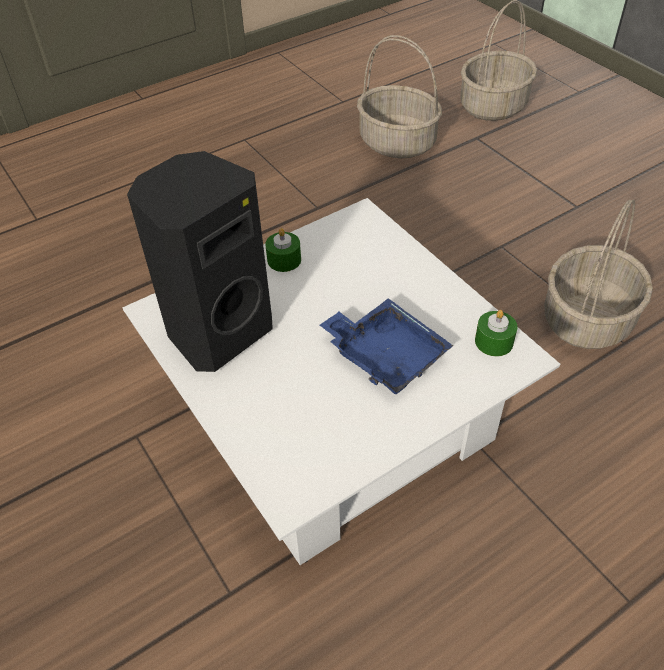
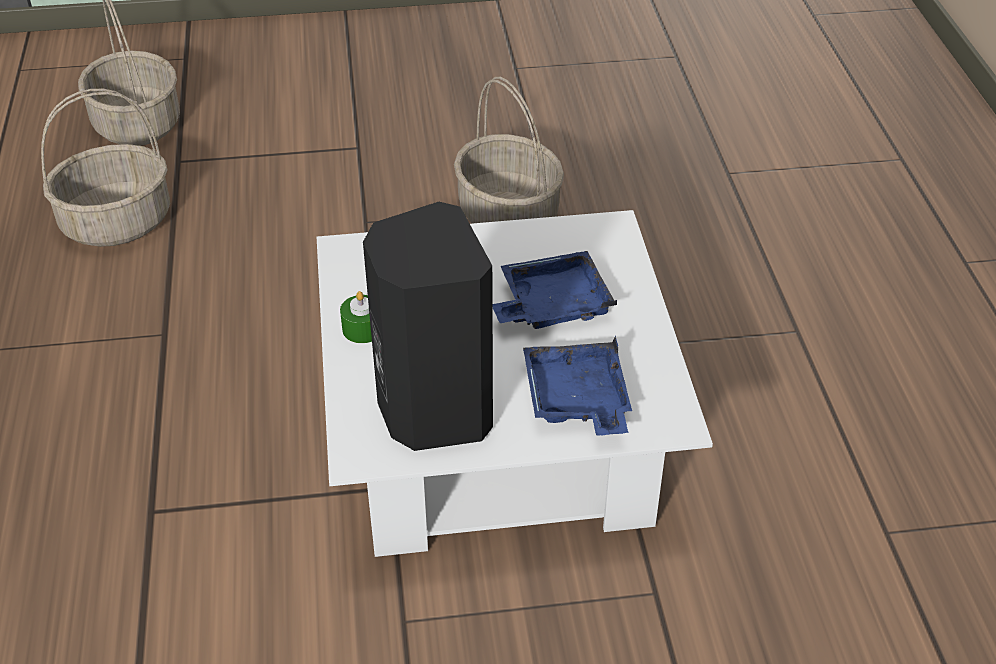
camera: 65 degrees left, 5 degrees down
green candle [475,310,517,356] -> none
none -> blue tray [523,336,632,436]

